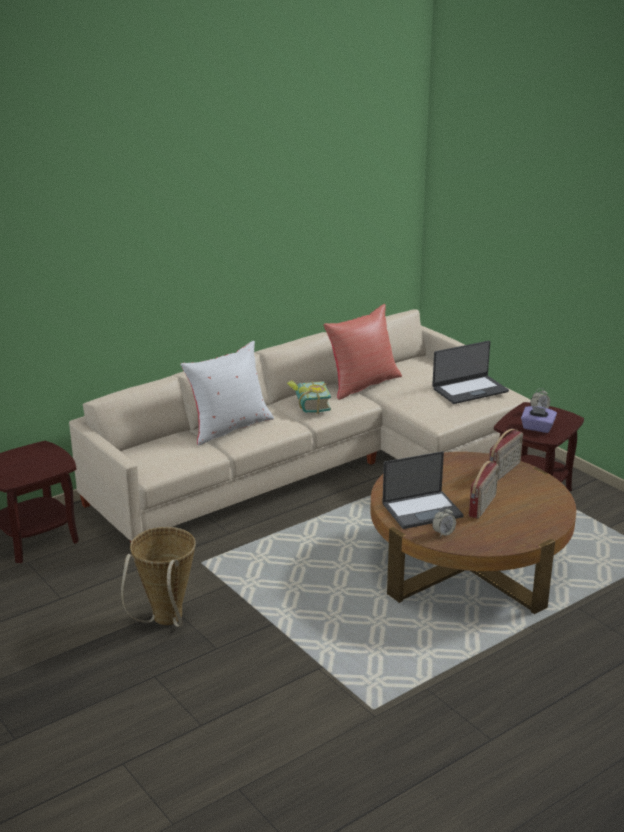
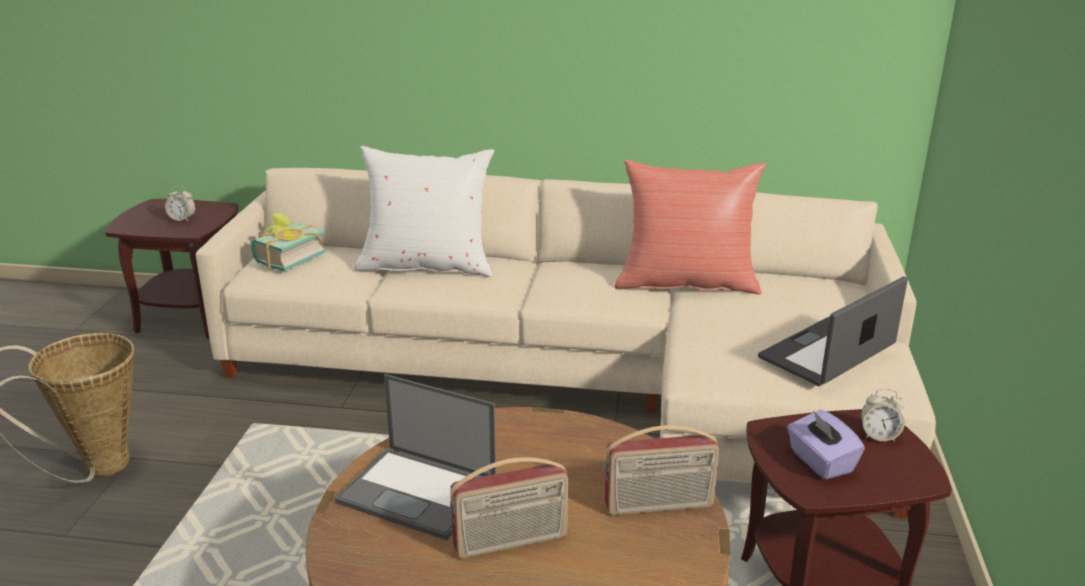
camera: 45 degrees right, 0 degrees up
book [287,380,331,414] -> book moved to [251,213,326,271]
laptop [432,341,509,404] -> laptop turned 120 degrees clockwise [758,277,908,386]
alarm clock [432,506,456,537] -> alarm clock moved to [165,186,195,222]

